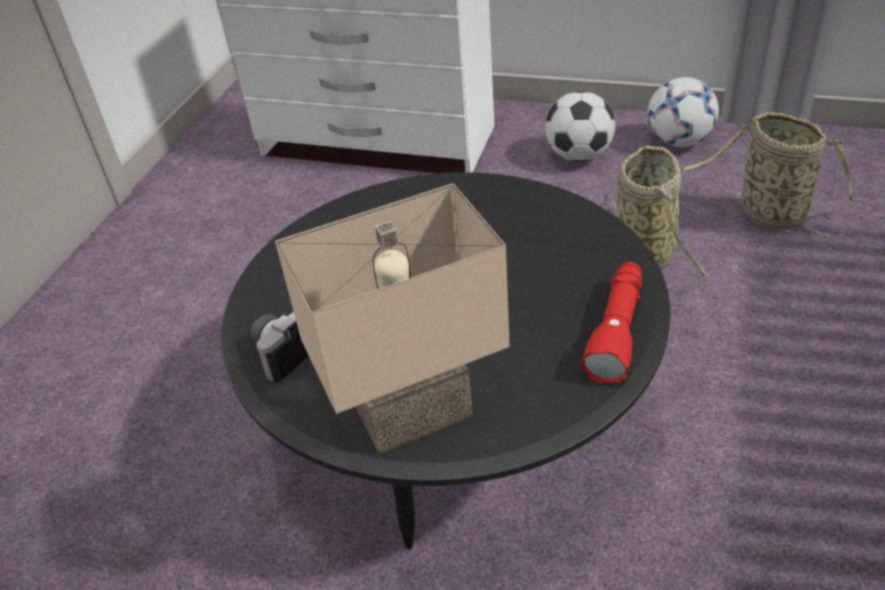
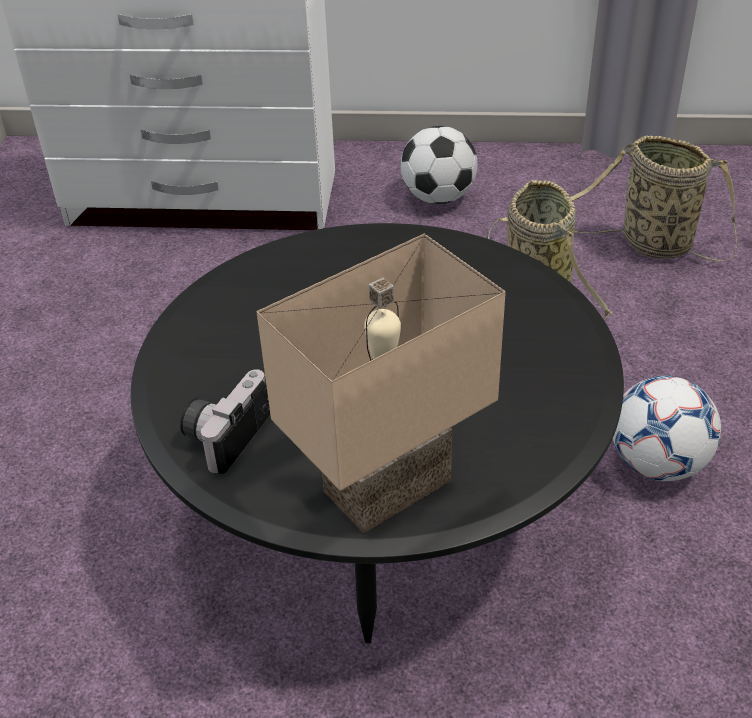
camera: 15 degrees left, 0 degrees up
red flashlight [582,262,643,384] -> none
football [647,77,719,147] -> football moved to [613,376,721,481]

